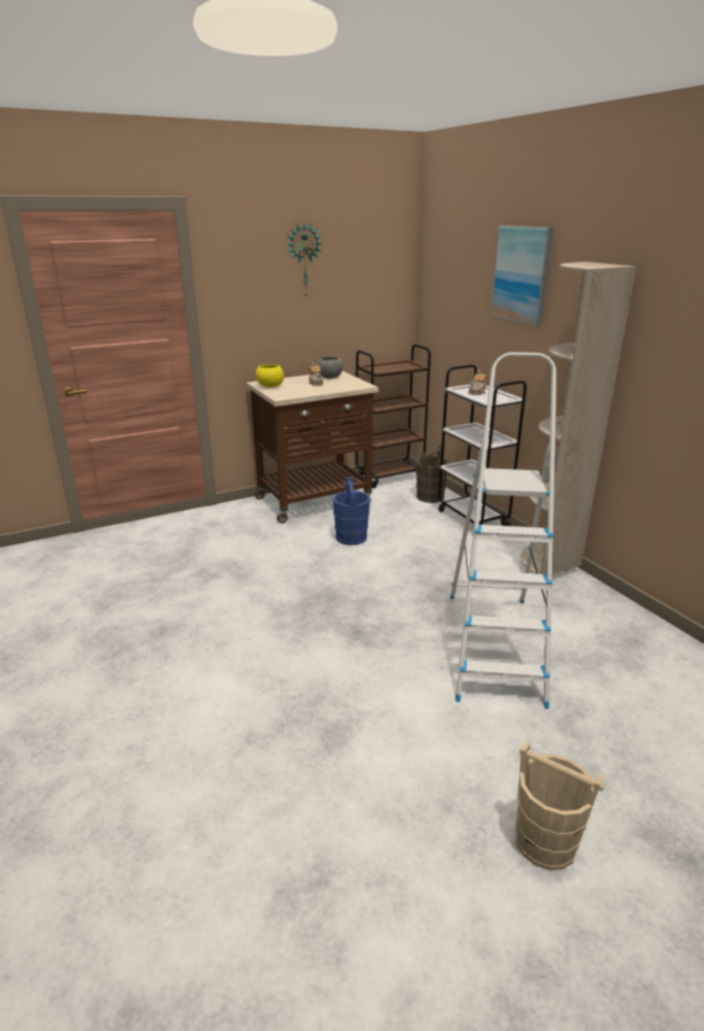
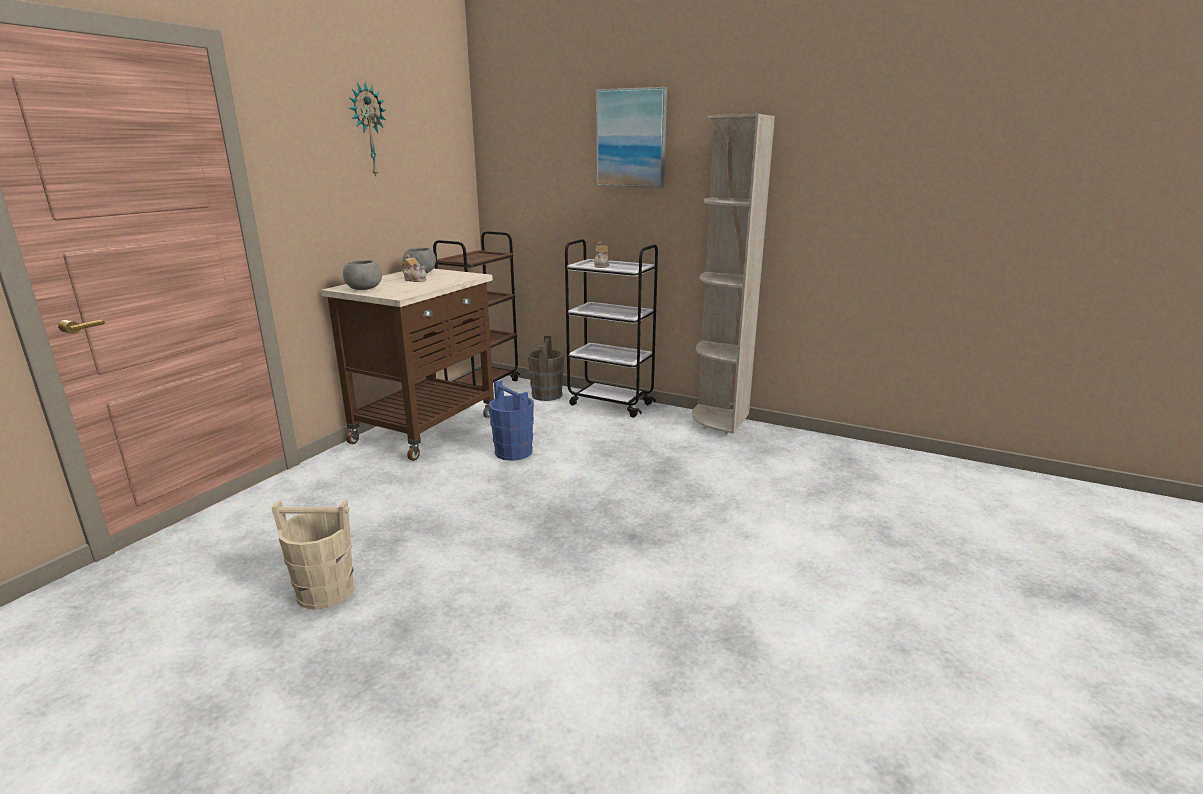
camera: 35 degrees left, 5 degrees down
yellow bowl [256,364,284,388] -> grey bowl [343,260,382,290]
white step ladder [450,352,557,709] -> none
beige bucket [515,741,605,870] -> beige bucket moved to [271,500,355,610]

